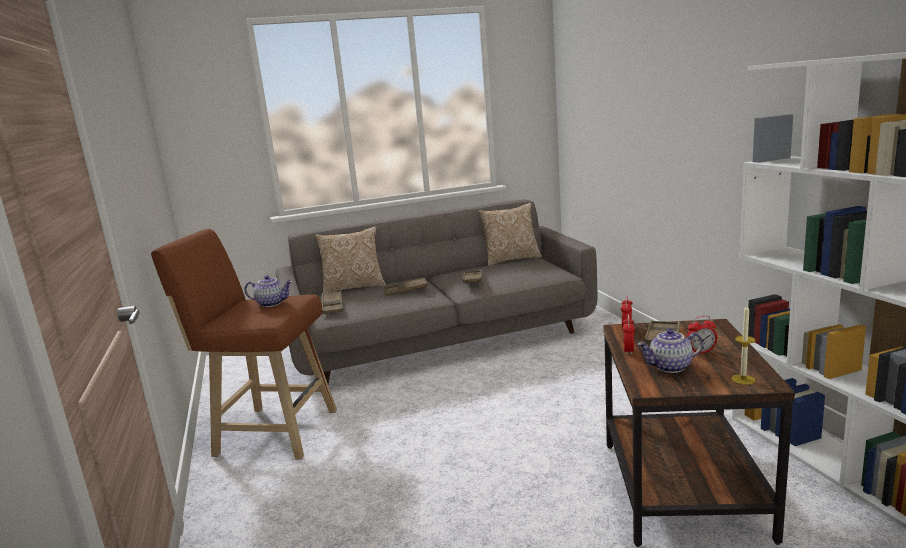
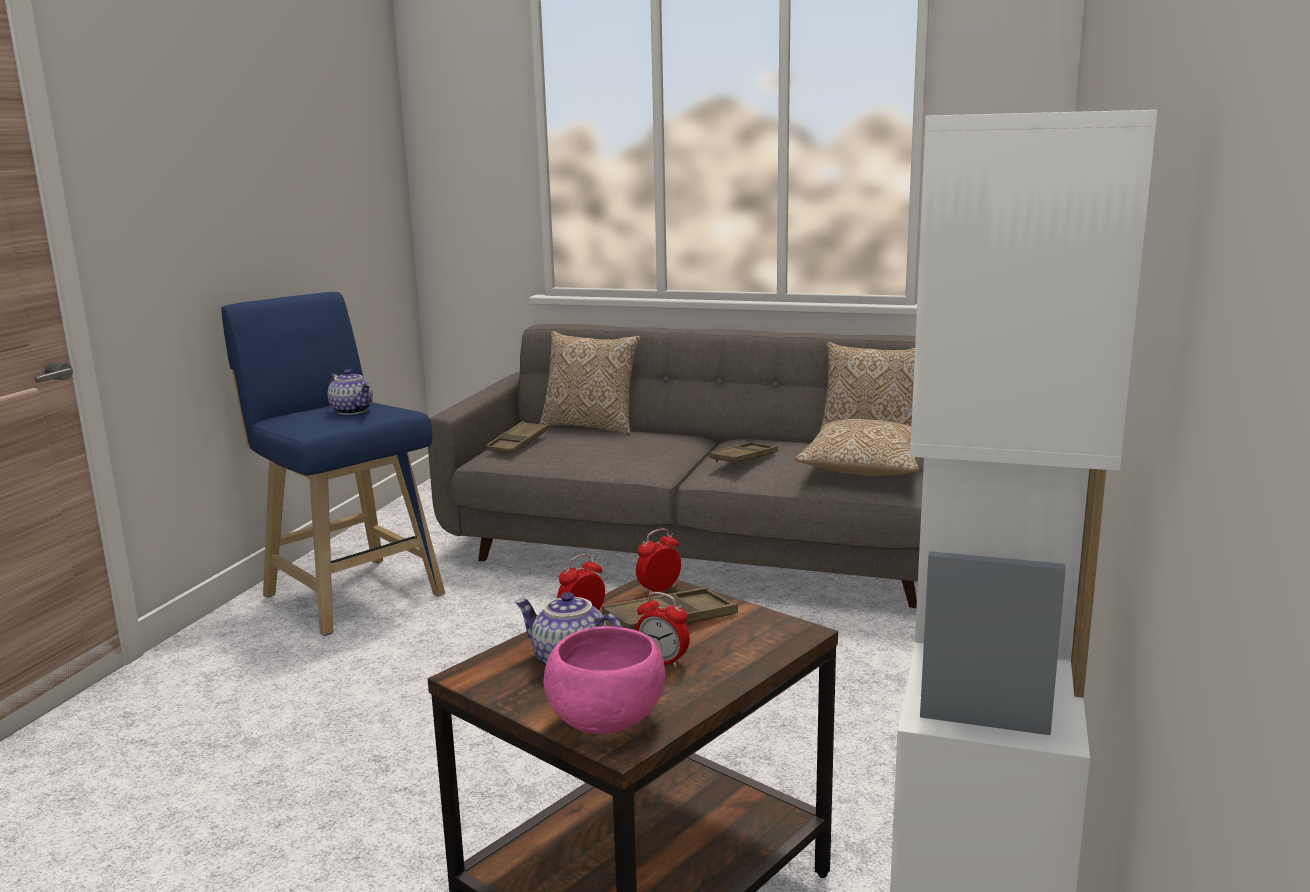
camera: 35 degrees right, 0 degrees up
brown stool [151,229,337,460] -> blue stool [221,292,445,636]
brown tray [383,278,428,296] -> none
candle [732,305,756,385] -> pink bowl [543,626,665,734]
none -> pillow [795,419,919,476]

